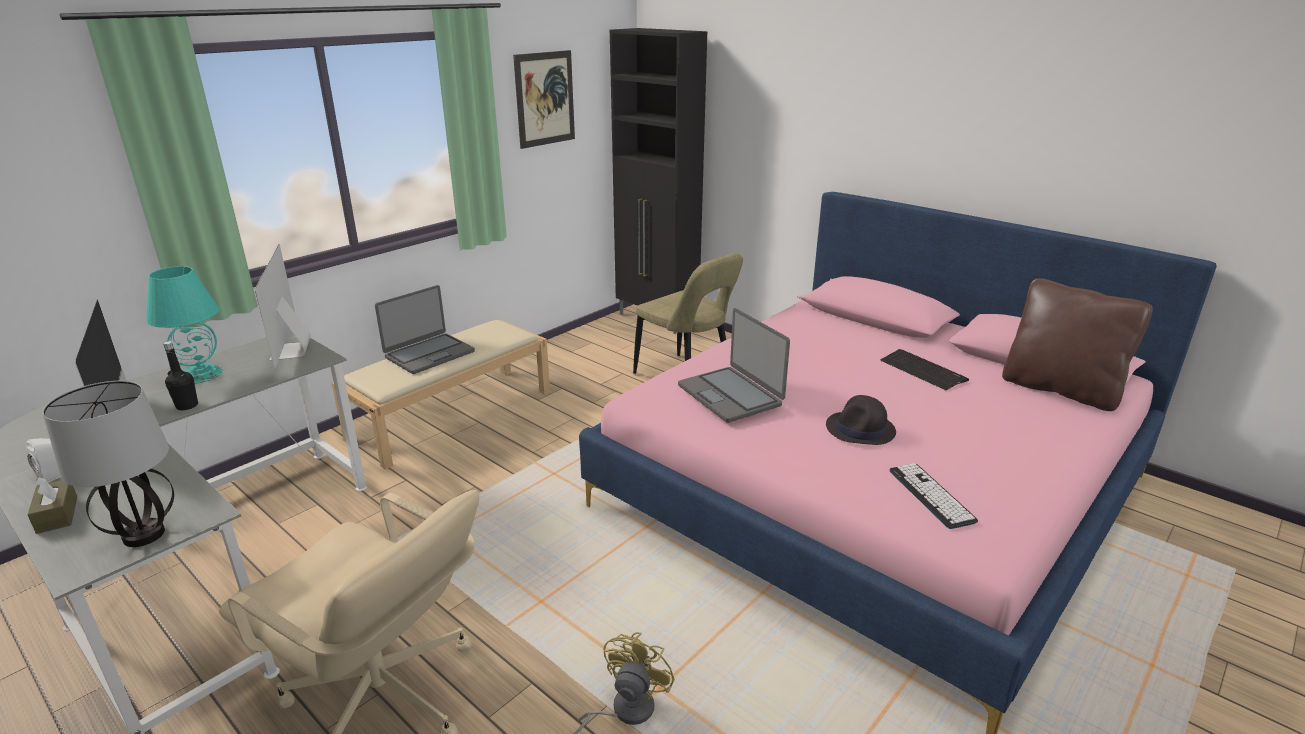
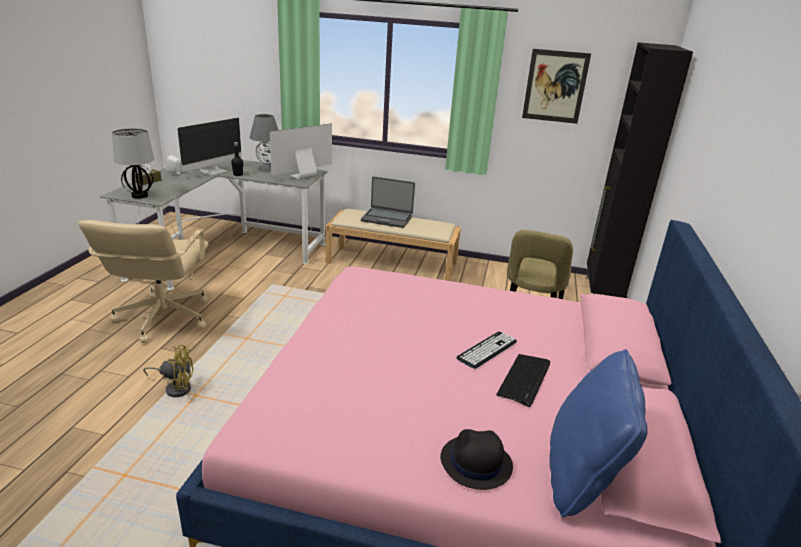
camera: 60 degrees right, 0 degrees up
turquoise table lamp [146,266,223,384] -> grey table lamp [249,114,278,172]
laptop [678,308,790,423] -> none
black hat [826,395,896,445] -> black hat moved to [440,429,513,490]
keyboard [889,463,978,529] -> keyboard moved to [456,332,517,369]
brown pillow [1002,278,1153,411] -> blue pillow [550,349,648,517]

